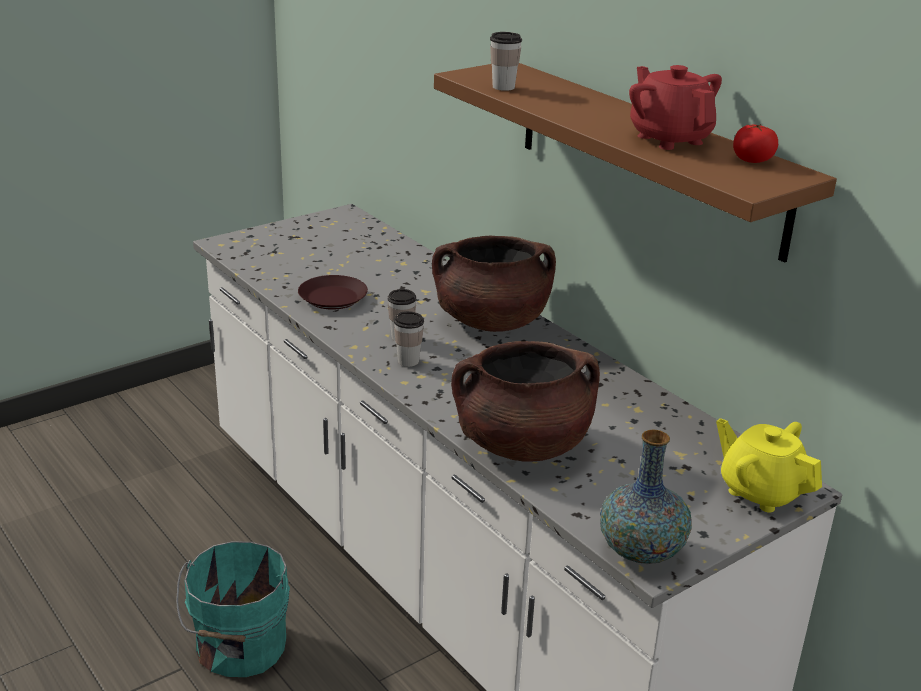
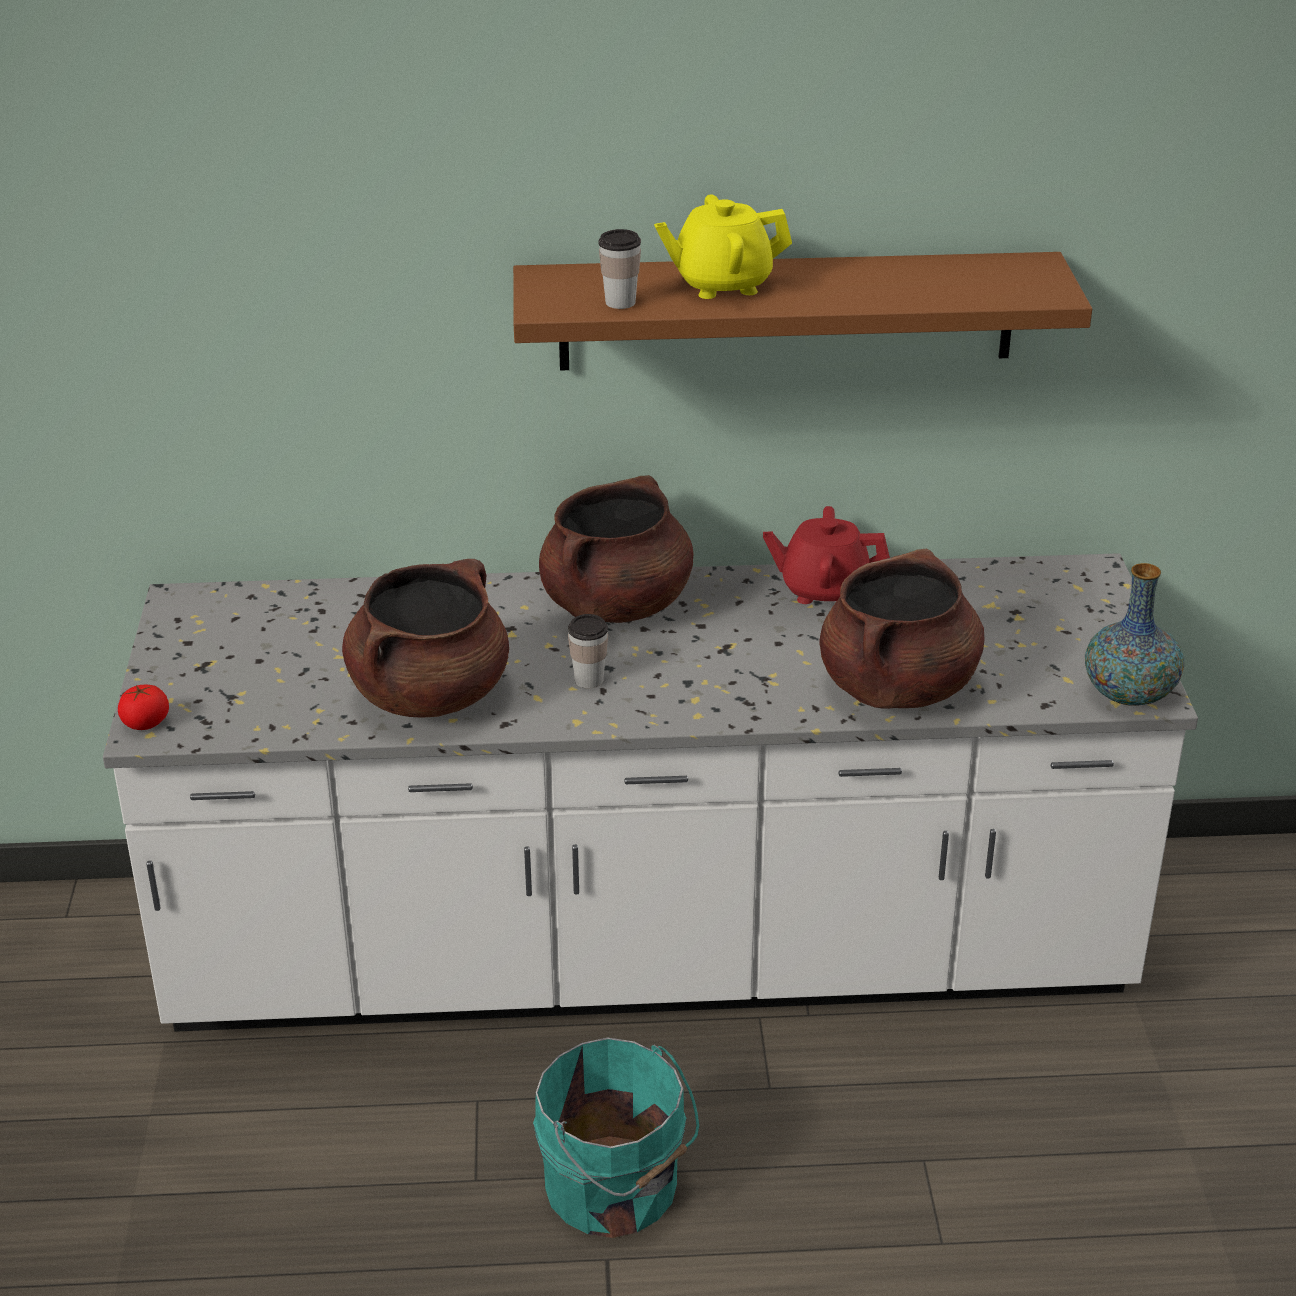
camera: 55 degrees left, 5 degrees up
brown plate [298,275,368,310] -> brown cooking pot [342,559,509,717]
cup [394,311,424,367] -> none
red teapot [629,65,722,150] -> red teapot moved to [763,506,890,604]
yellow teapot [716,418,822,512] -> yellow teapot moved to [654,194,792,299]
tomato [733,124,778,163] -> tomato moved to [118,685,169,730]

